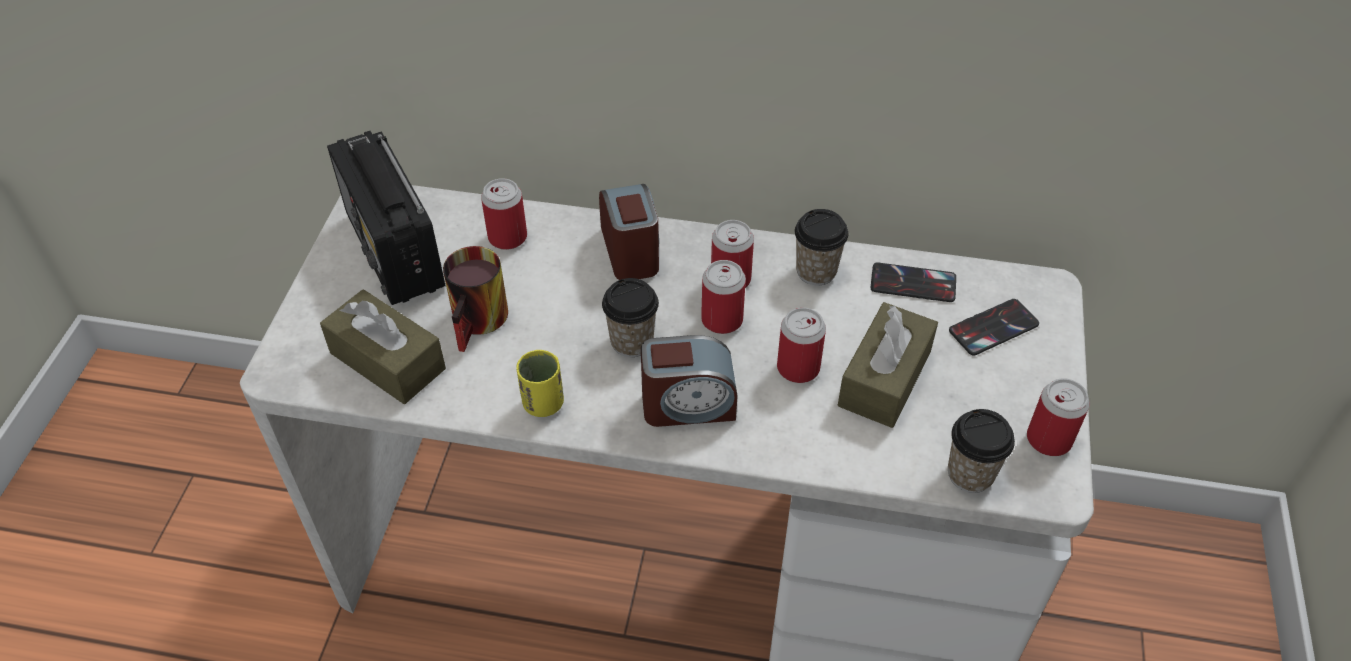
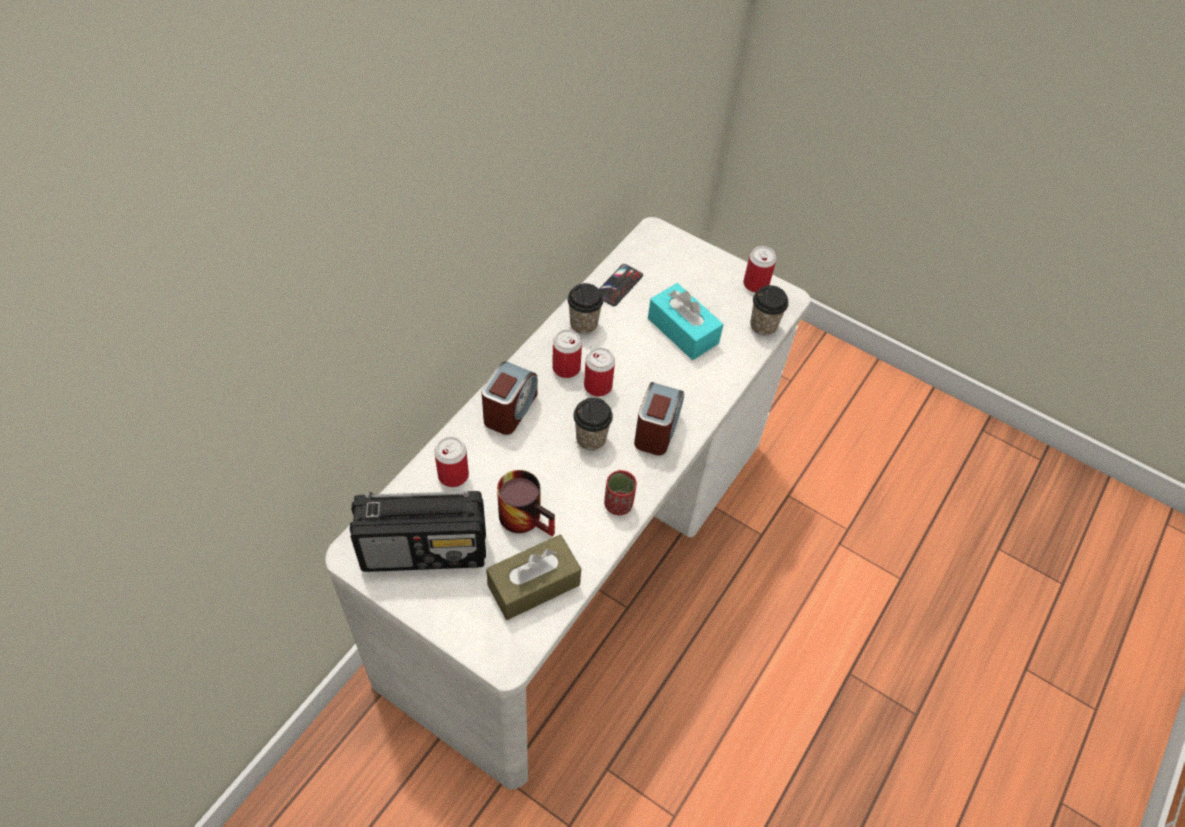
camera: 70 degrees left, 5 degrees up
yellow cup [517,350,564,417] -> red cup [604,470,637,515]
alarm clock [599,184,659,280] -> alarm clock turned 105 degrees clockwise [482,361,538,435]
can [777,307,826,383] -> none
brown tissue box [838,302,938,428] -> turquoise tissue box [648,283,724,360]
phone [949,299,1039,356] -> none

